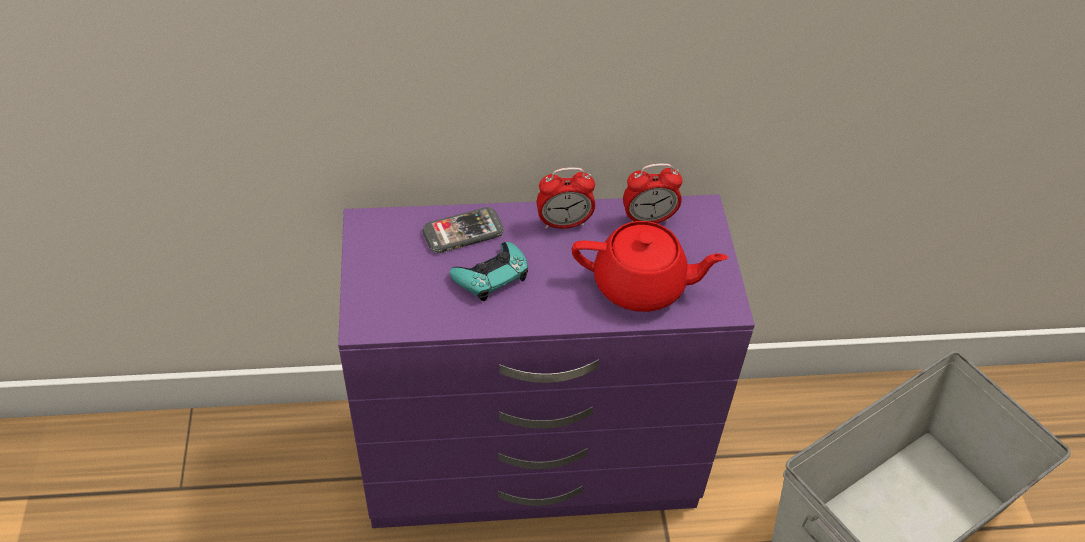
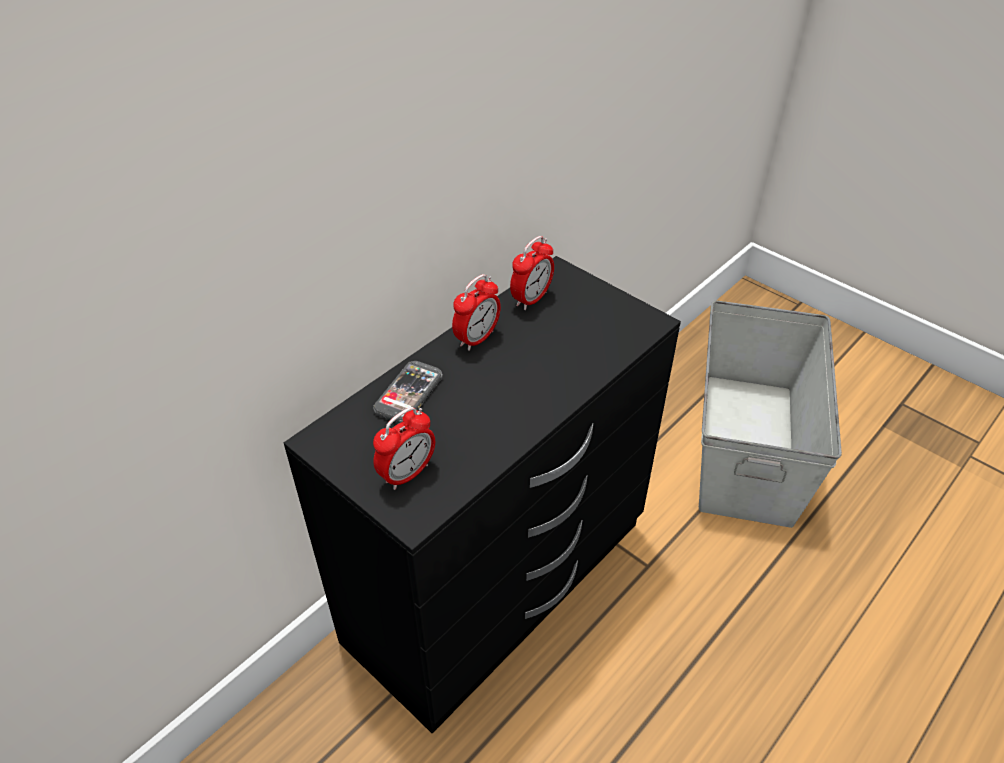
camera: 40 degrees left, 5 degrees down
purple dresser [338,194,755,528] -> black dresser [284,256,681,733]
turquoise game controller [450,242,528,301] -> none
red teapot [572,221,728,312] -> none
none -> alarm clock [373,407,435,490]

